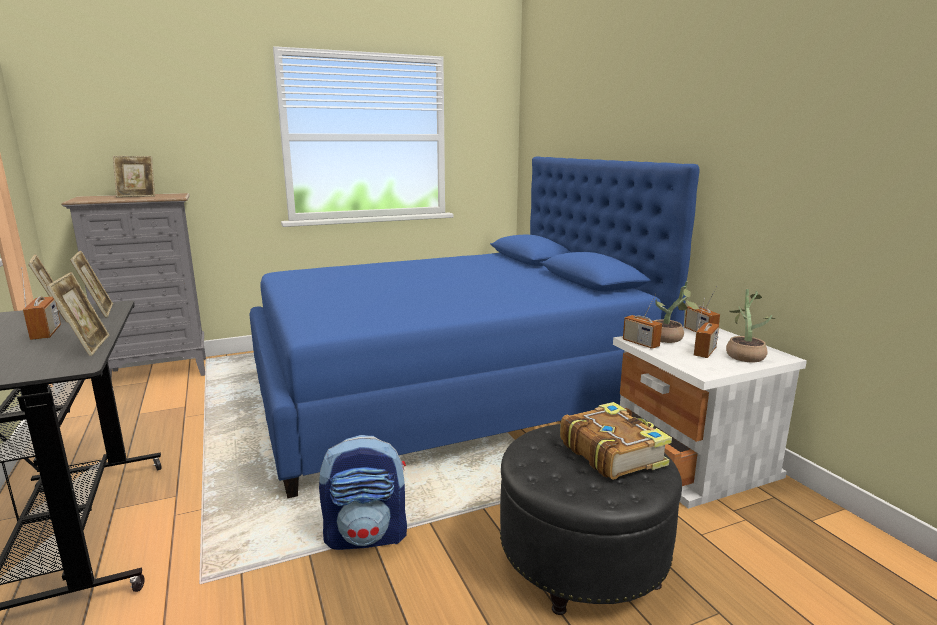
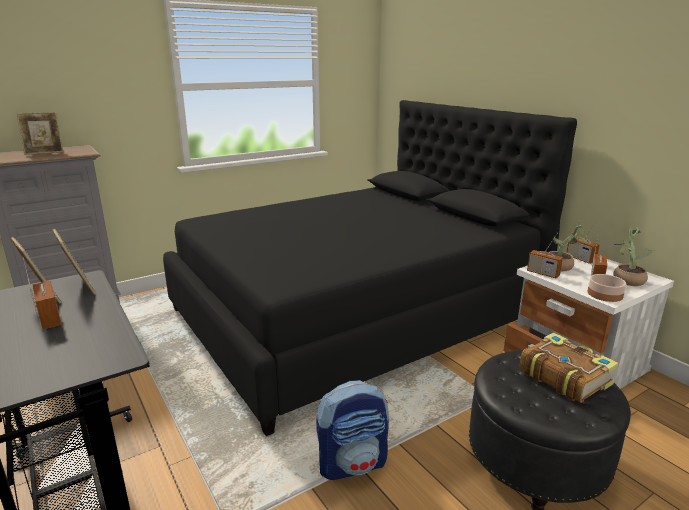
camera: 10 degrees left, 5 degrees up
picture frame [46,272,109,356] -> none
blue bed [249,156,699,498] -> black bed [163,100,577,436]
none -> bowl [587,274,626,302]

